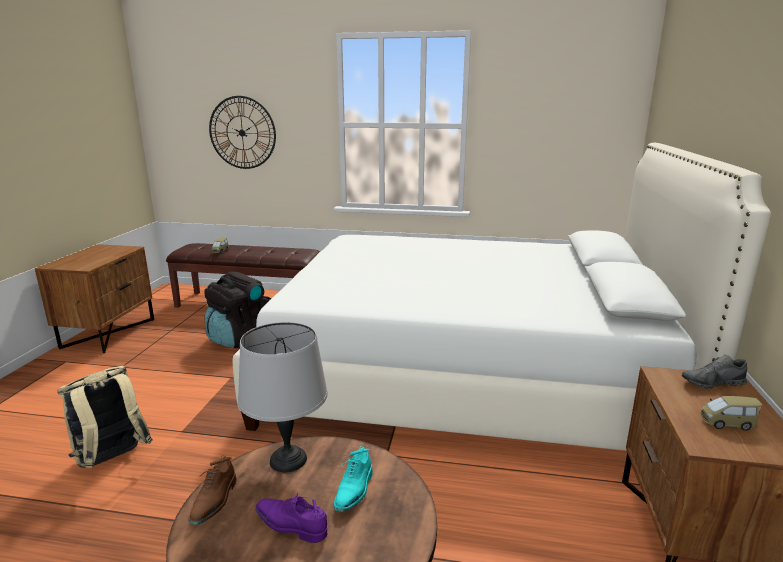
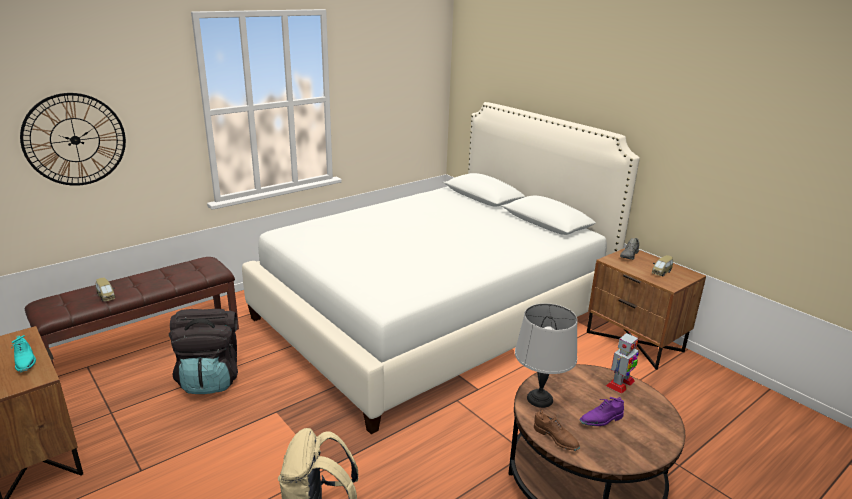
camera: 50 degrees left, 5 degrees up
turquoise shoe [334,446,373,512] -> turquoise shoe moved to [10,335,36,372]
none -> toy robot [606,331,639,394]

